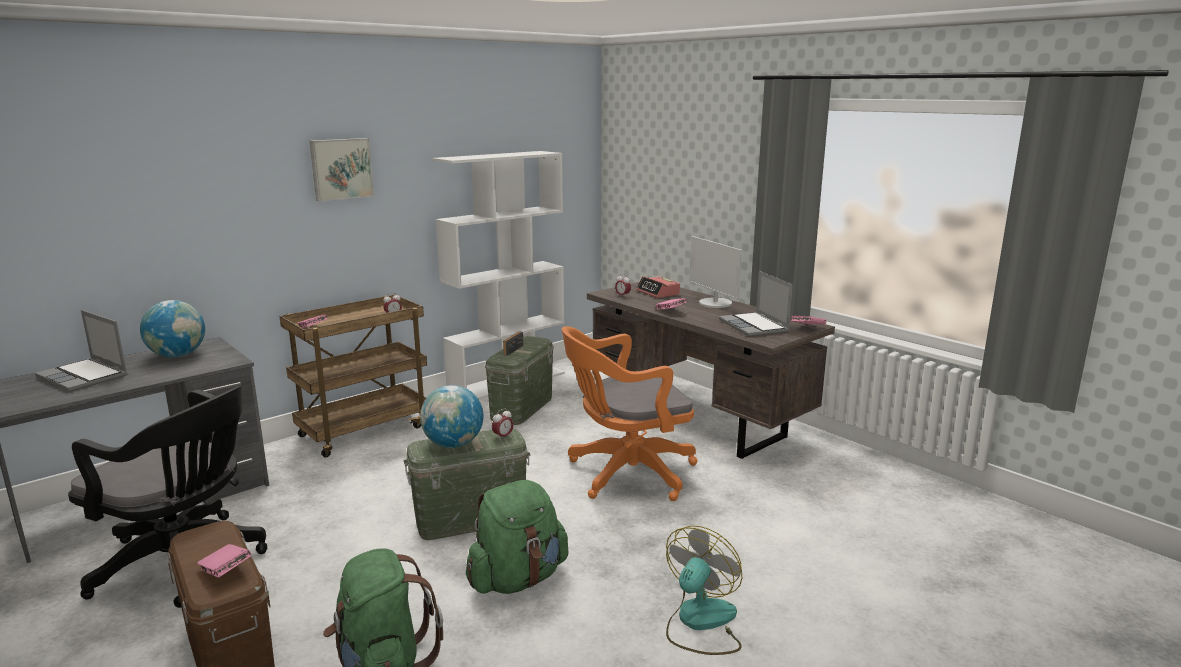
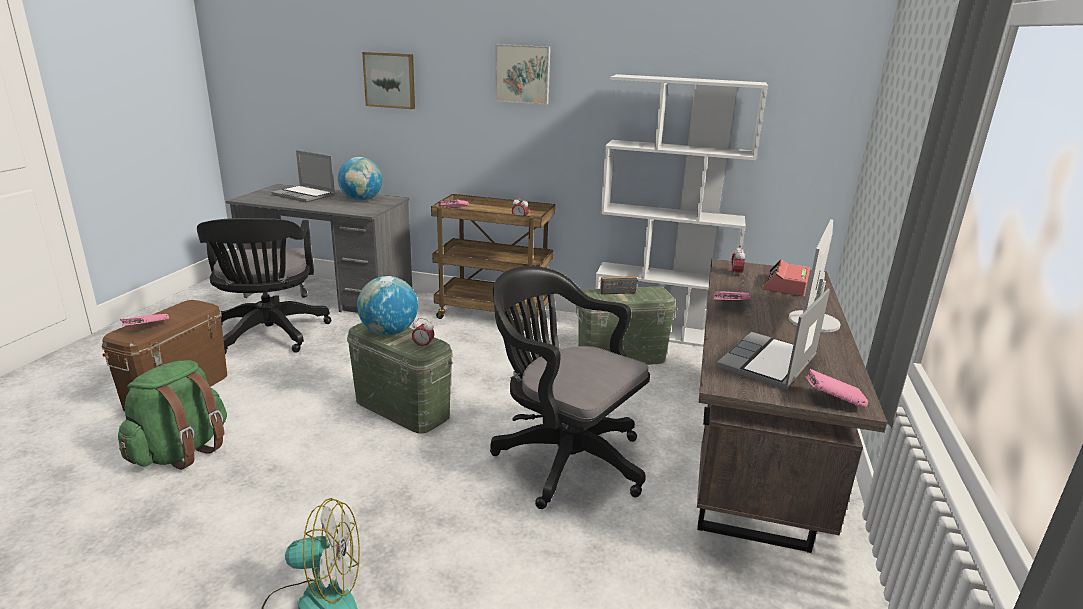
camera: 55 degrees right, 5 degrees up
laptop [35,310,128,392] -> laptop turned 60 degrees counterclockwise [271,150,335,202]
green backpack [466,480,568,594] -> none
orange office chair [562,326,698,501] -> black office chair [490,266,650,509]
none -> picture [362,52,415,109]

